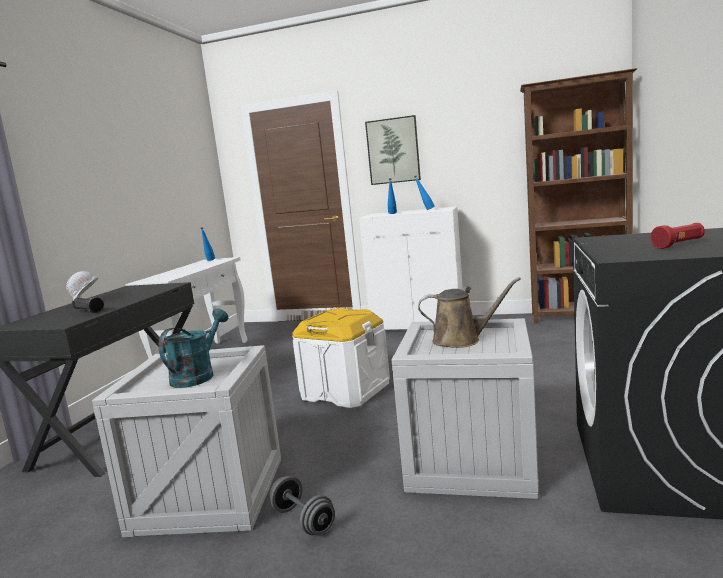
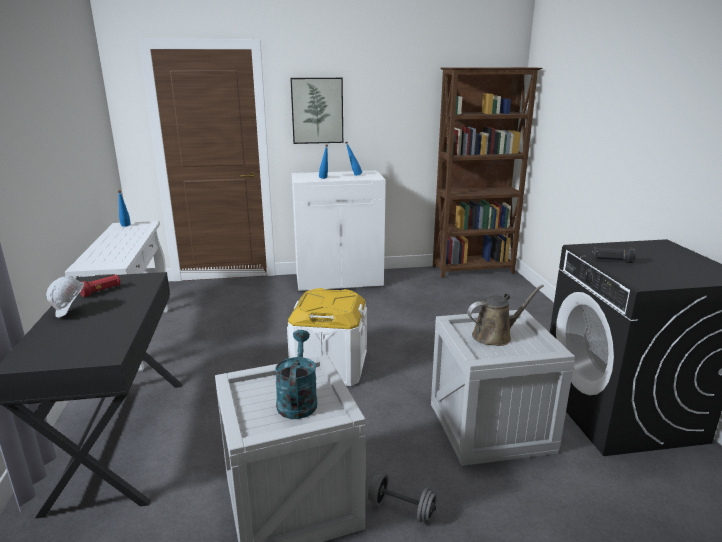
camera: 25 degrees left, 10 degrees up
black flashlight [72,297,104,313] -> black flashlight moved to [592,247,635,263]
red flashlight [651,223,705,249] -> red flashlight moved to [80,275,121,297]

